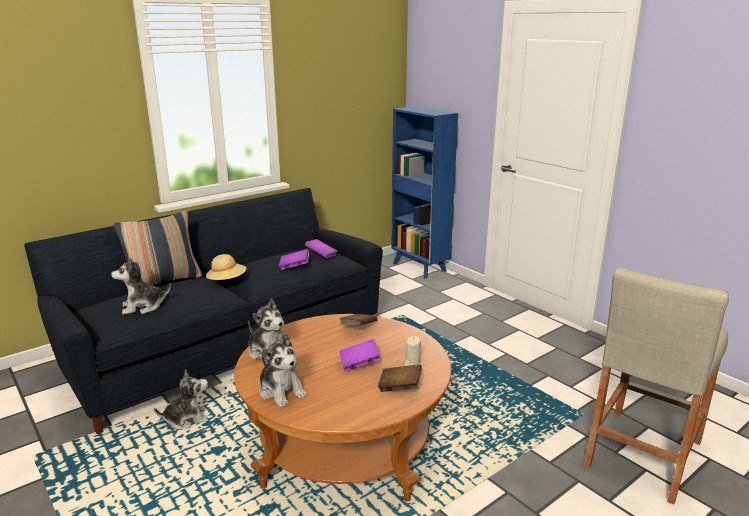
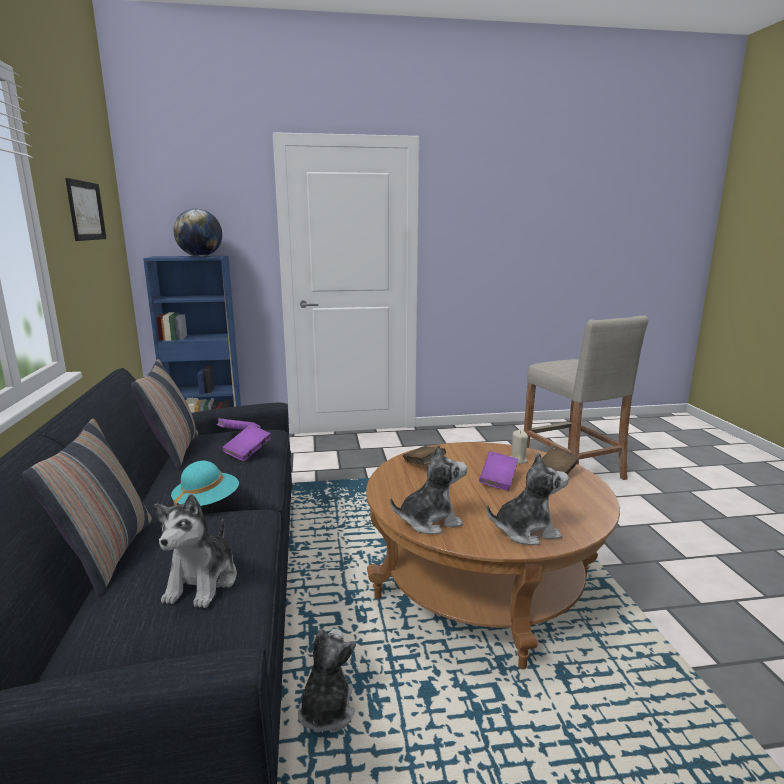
camera: 60 degrees left, 5 degrees down
beige hat [206,254,246,280] -> turquoise hat [171,461,239,506]
none -> picture [65,178,107,241]
none -> pillow [131,359,198,470]
none -> globe [174,209,222,257]

